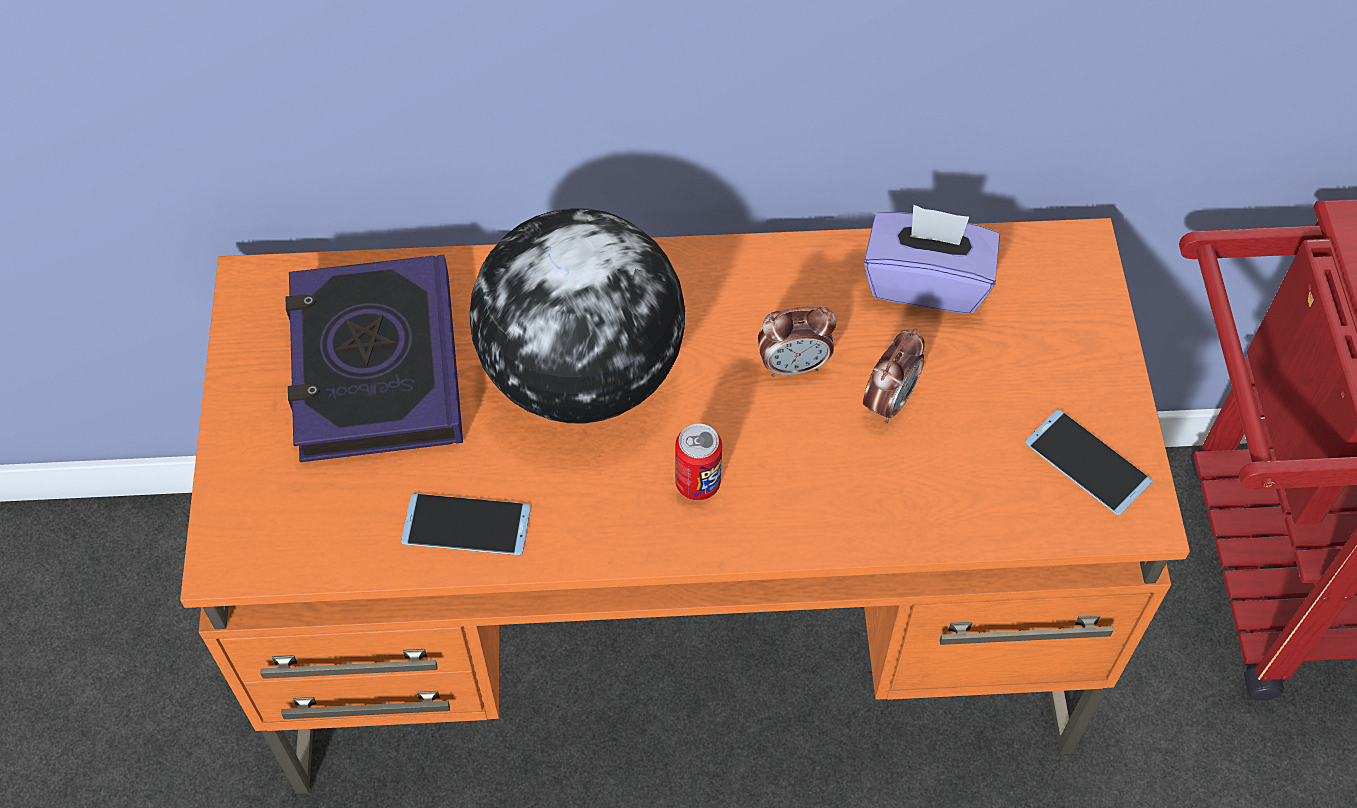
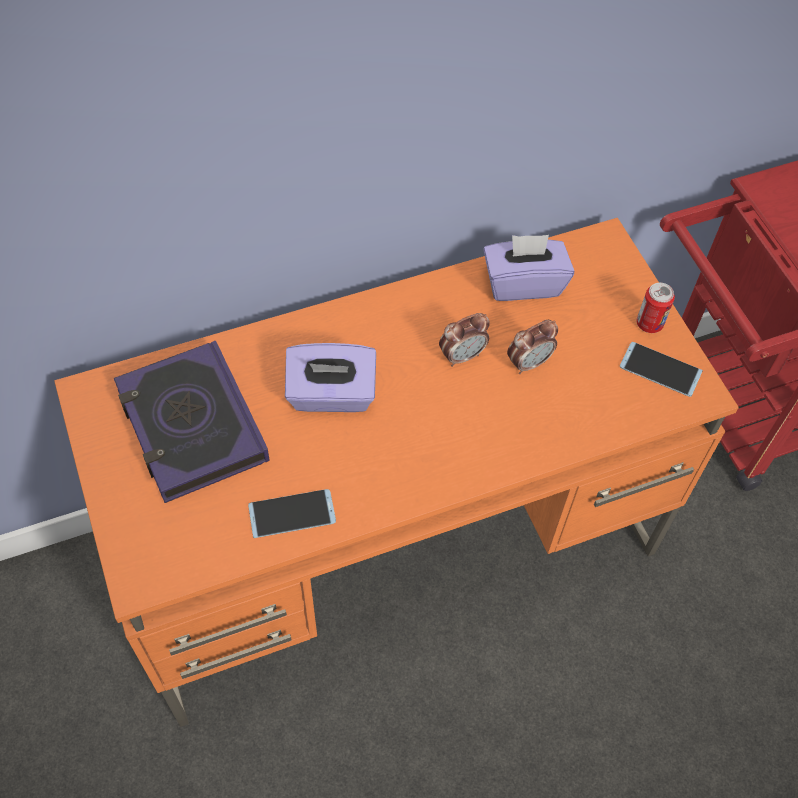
camera: 20 degrees left, 0 degrees up
globe [470,208,685,424] -> purple tissue box [285,343,376,412]
can [675,423,722,500] -> can moved to [636,283,675,333]
alarm clock [863,328,925,423] -> alarm clock turned 45 degrees clockwise [507,320,558,374]

